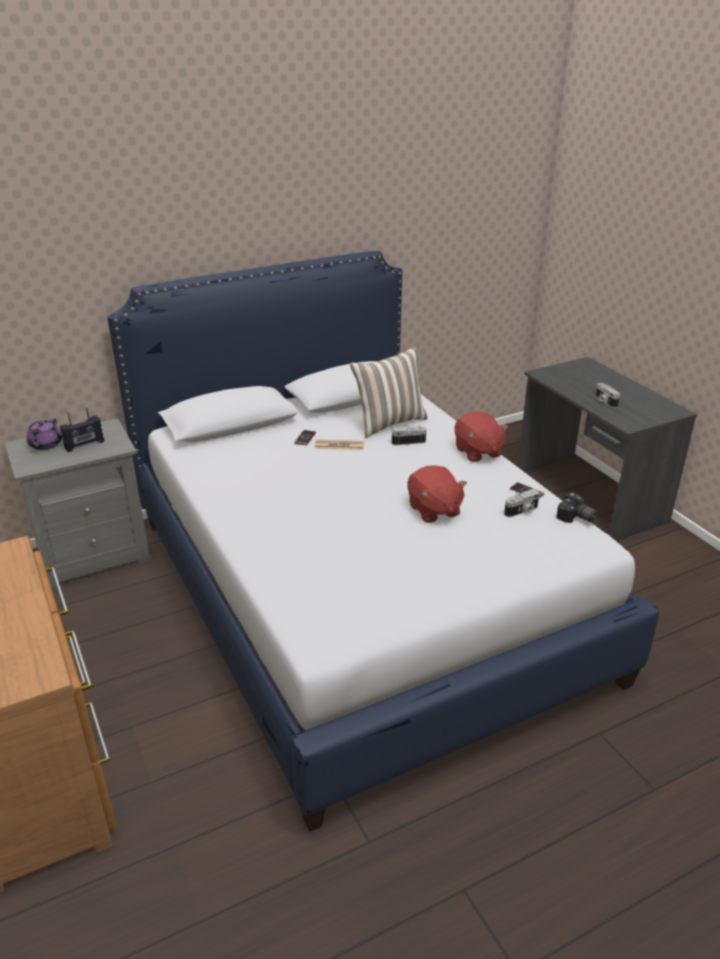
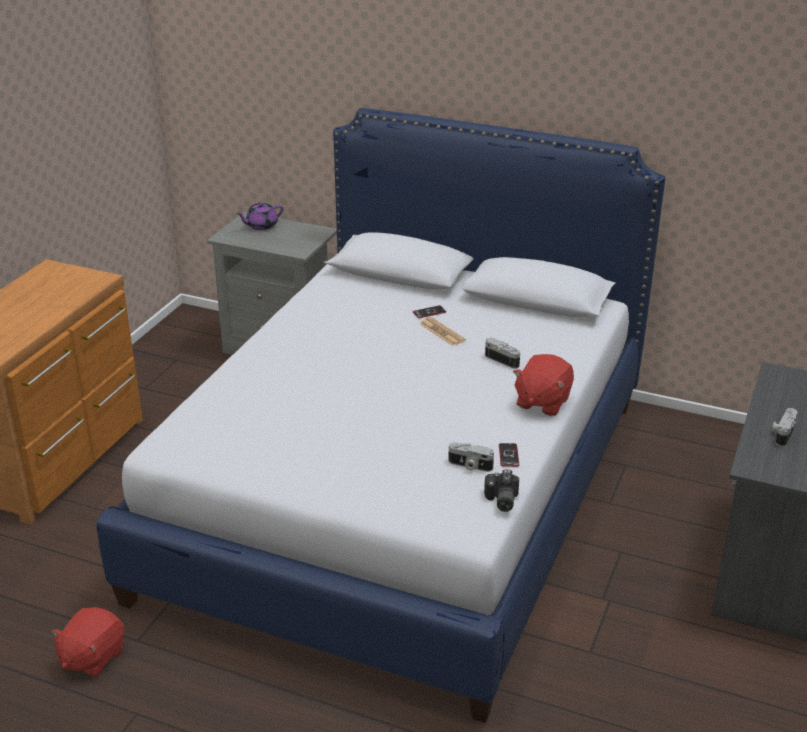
camera: 50 degrees right, 0 degrees up
radio [60,407,104,452] -> none
pillow [350,347,428,438] -> none
red plush toy [407,465,467,523] -> red plush toy moved to [51,607,124,677]

